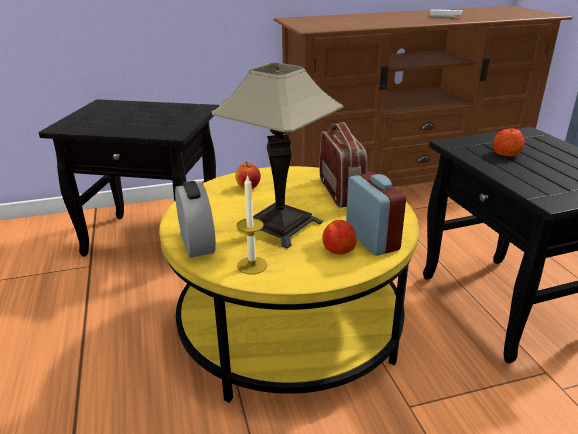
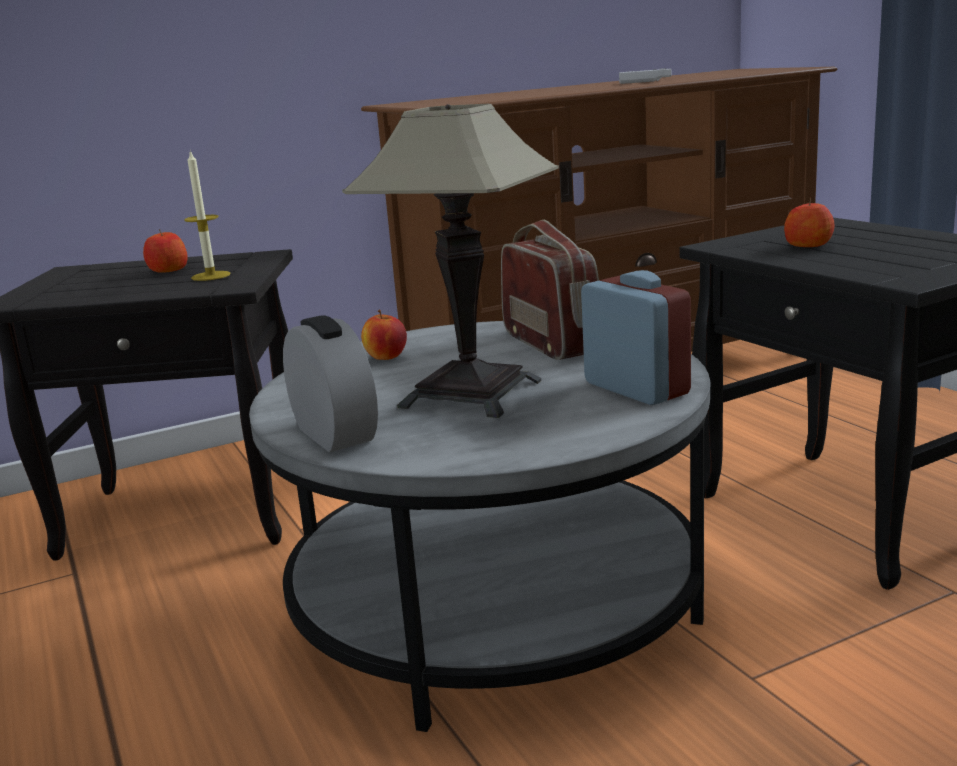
camera: 10 degrees left, 10 degrees down
yellow coffee table [159,166,419,403] -> grey coffee table [249,321,710,732]
candle [236,174,268,275] -> candle moved to [184,149,231,281]
apple [322,220,356,255] -> apple moved to [143,229,187,273]

